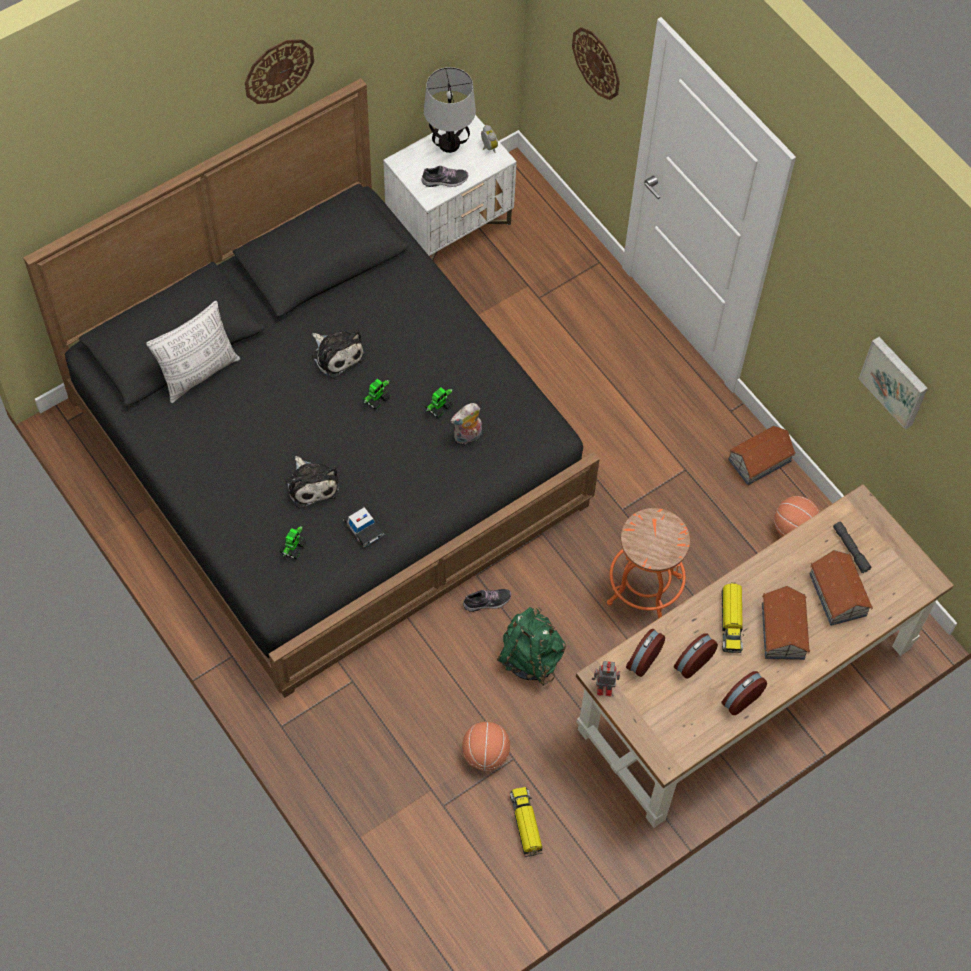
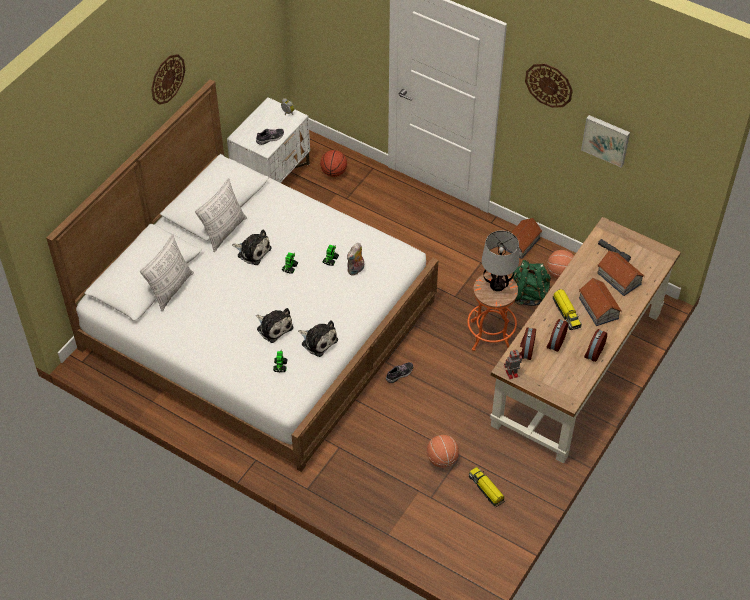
camera: 20 degrees left, 10 degrees down
black bed [23,78,600,698] -> white bed [46,79,438,472]
toy car [343,506,384,548] -> plush toy [298,320,338,357]
table lamp [424,67,476,153] -> table lamp moved to [482,230,519,291]
green backpack [497,607,566,686] -> green backpack moved to [512,260,551,306]
wall clock [572,27,620,100] -> wall clock moved to [525,64,573,108]
none -> pillow [195,178,247,252]
none -> basketball [320,150,347,177]

